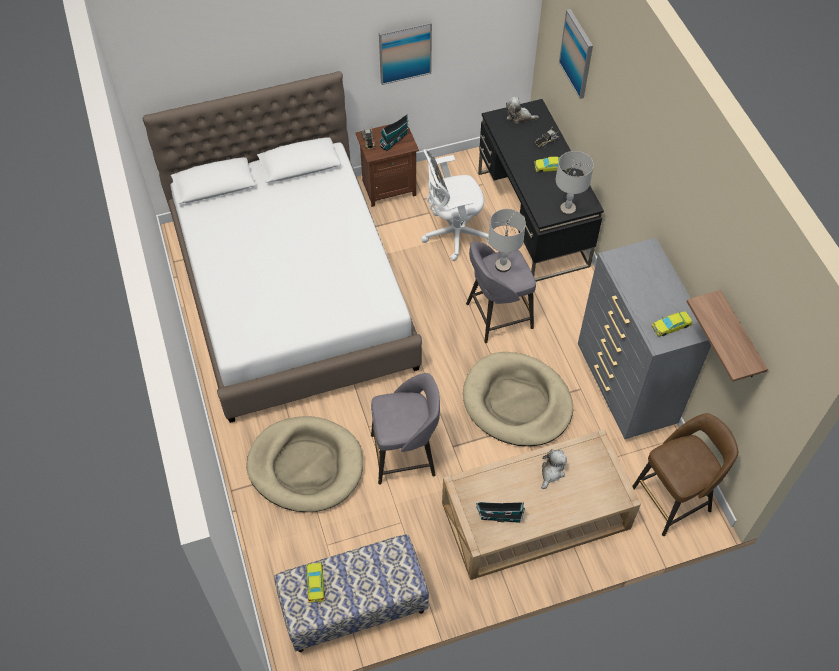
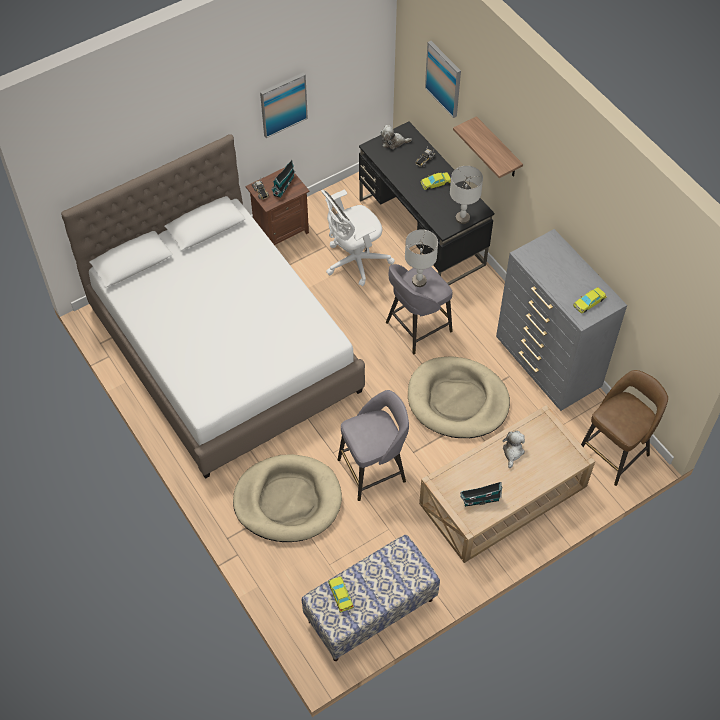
camera: 15 degrees left, 0 degrees up
shelf [687,290,768,382] -> shelf moved to [453,116,523,178]

